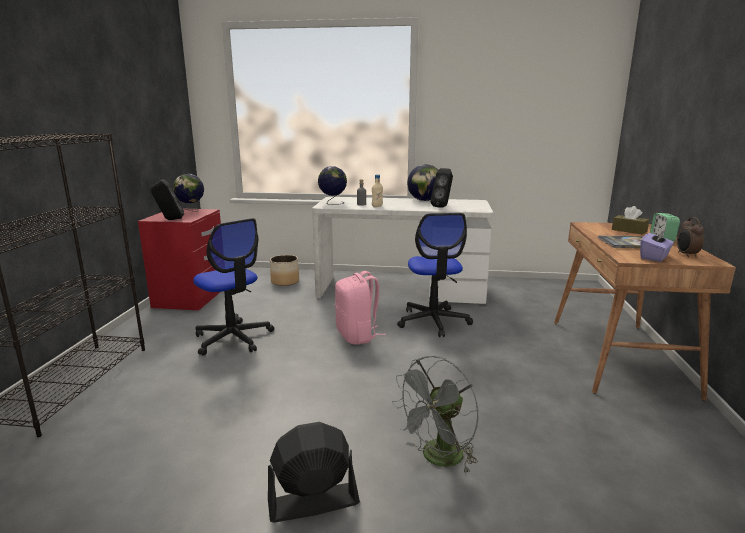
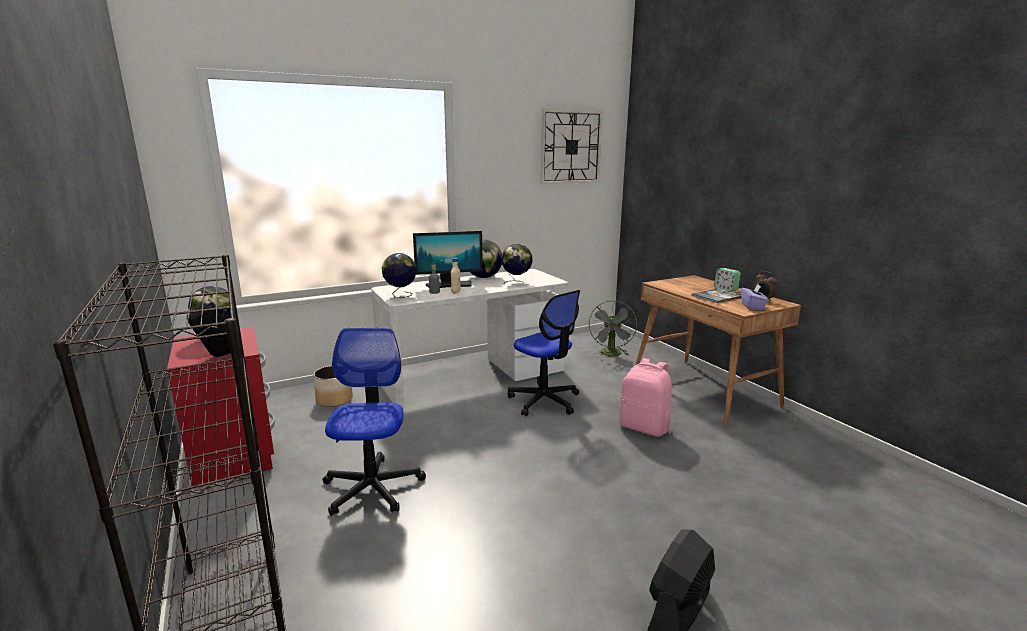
camera: 35 degrees left, 0 degrees up
office chair [193,218,274,356] -> office chair turned 105 degrees counterclockwise [323,327,426,516]
pink backpack [335,271,386,345] -> pink backpack moved to [619,358,672,437]
grey fan [392,356,478,474] -> grey fan moved to [589,300,637,356]
black speaker [430,168,453,208] -> globe [501,244,533,283]
brown tissue box [612,206,649,234] -> none
none -> monitor [413,231,483,288]
none -> wall clock [541,109,603,184]

